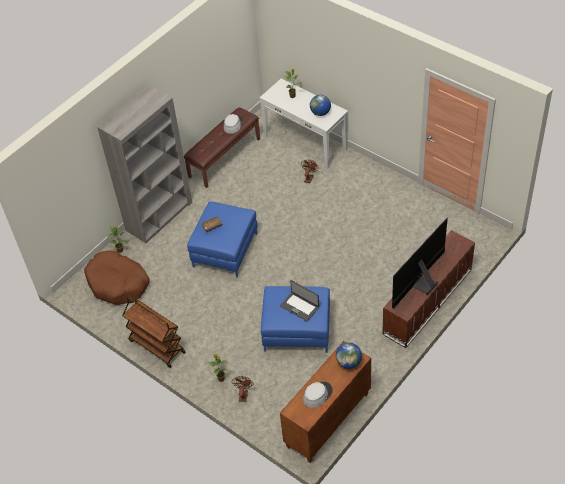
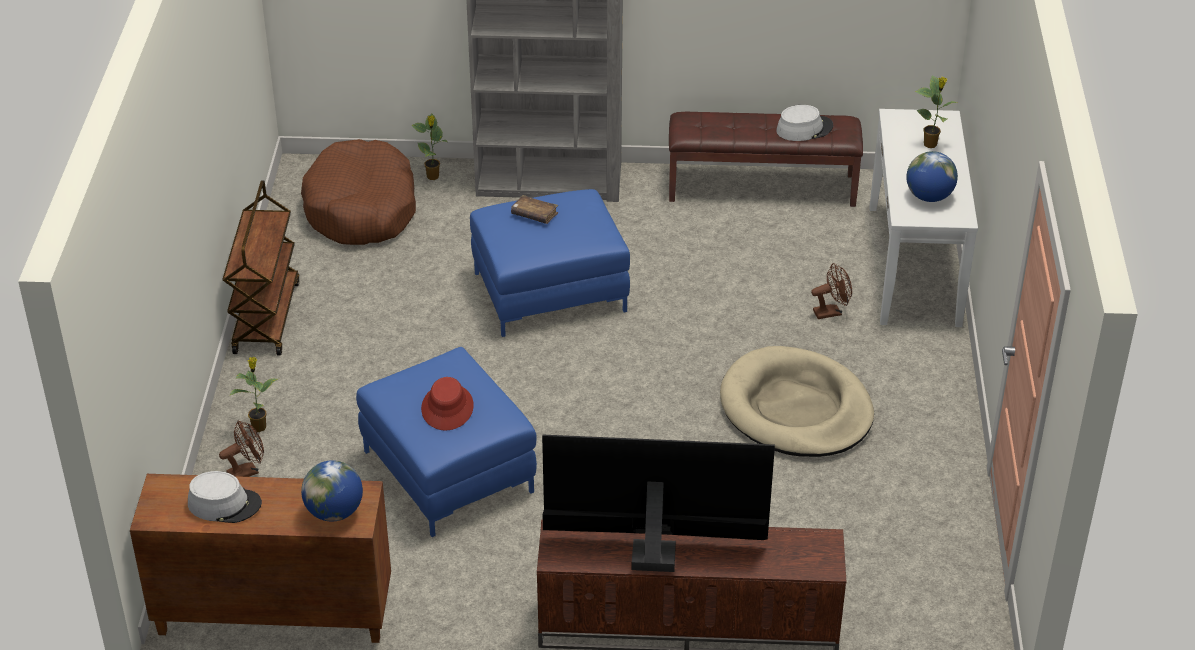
camera: 50 degrees right, 10 degrees down
laptop [280,280,319,321] -> red hat [421,377,474,431]
none -> beige dog bed [720,346,874,457]

